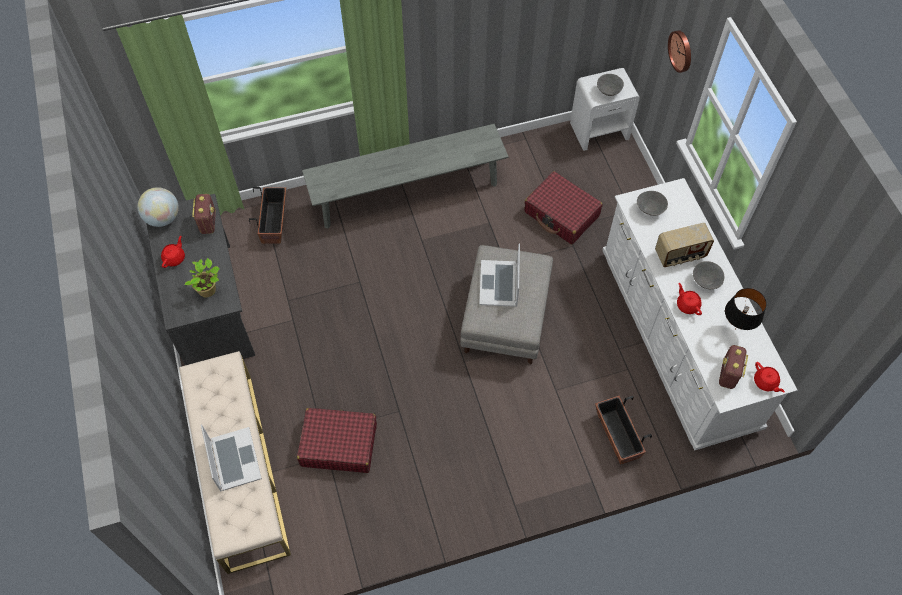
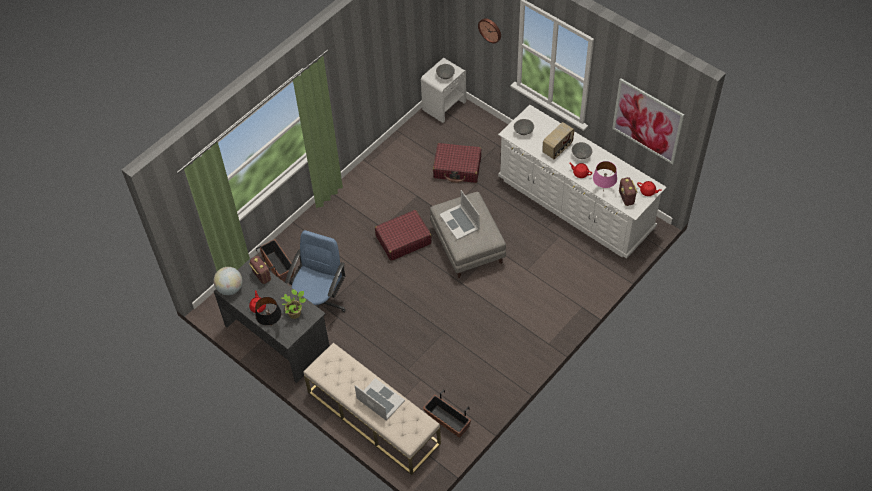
camera: 30 degrees left, 5 degrees down
red suitcase [297,408,377,473] -> red suitcase moved to [375,210,432,261]
grey bench [302,124,509,229] -> none
planter [595,396,652,465] -> planter moved to [423,389,471,438]
black table lamp [725,288,767,330] -> black table lamp moved to [255,297,281,326]
none -> blue office chair [285,230,346,312]
none -> pink table lamp [593,161,617,190]
none -> picture [612,78,684,164]

